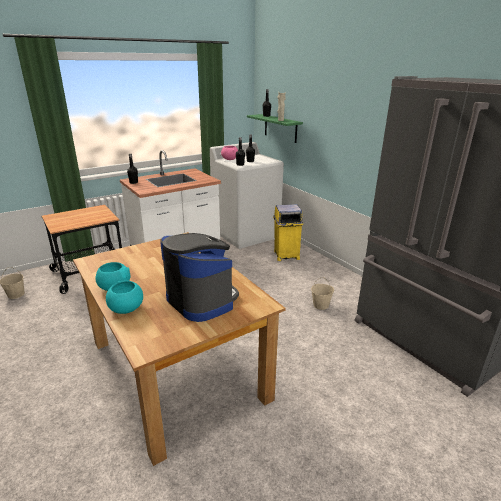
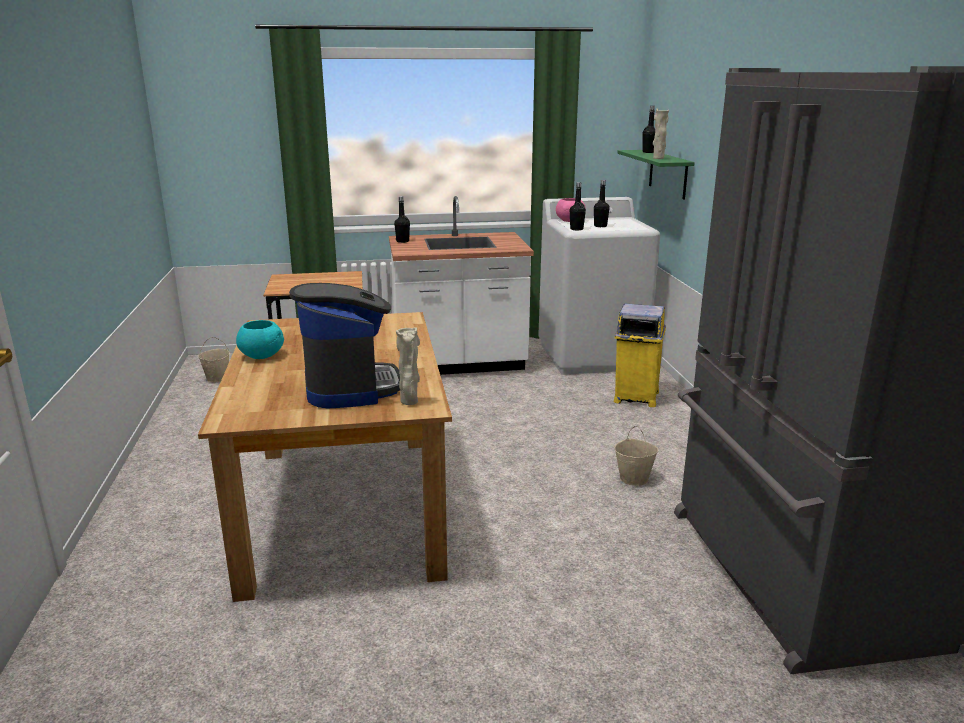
camera: 25 degrees right, 5 degrees down
turquoise bowl [106,281,143,314] -> none
none -> beige vase [396,327,420,405]

